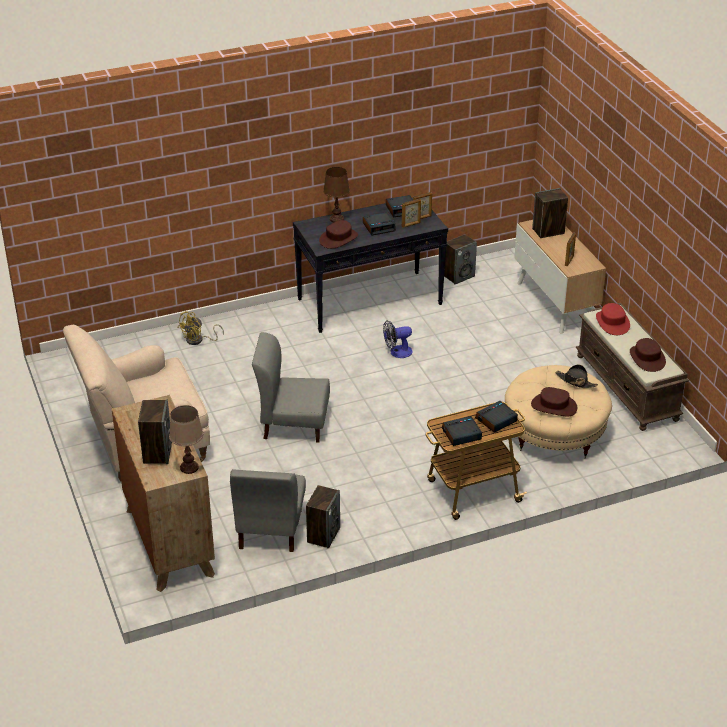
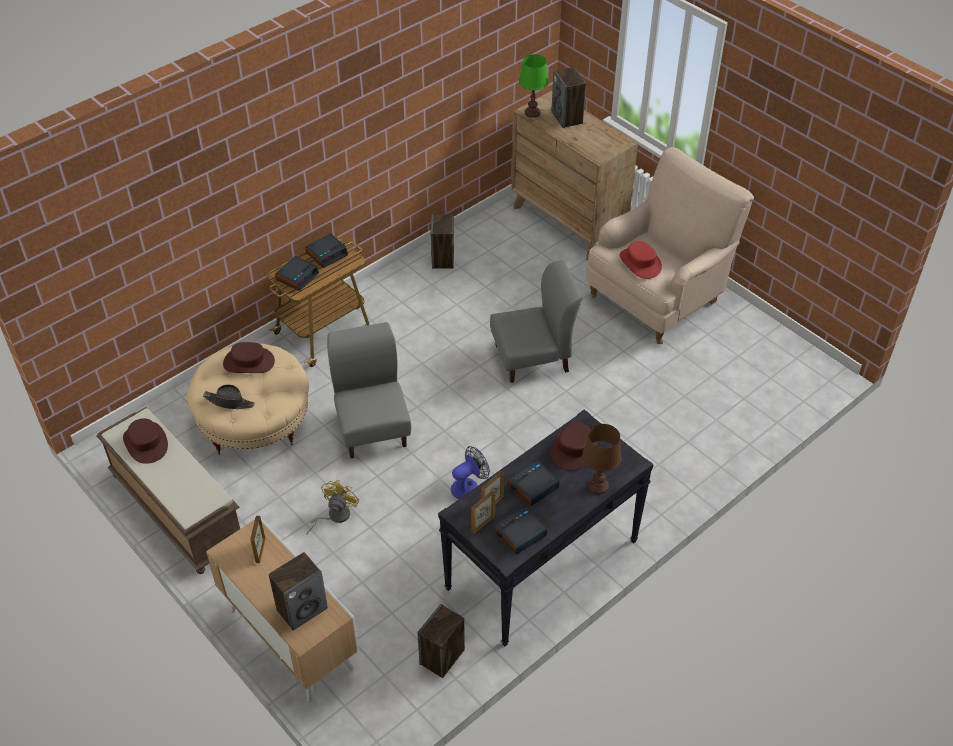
camera: 160 degrees right, 10 degrees up
brown table lamp [169,405,203,474] -> green table lamp [519,54,549,118]
yellow fan [178,311,224,345] -> yellow fan moved to [306,480,360,534]
grey chair [230,469,306,552] -> grey chair moved to [327,322,412,458]
red hat [596,303,630,335] -> red hat moved to [620,241,662,279]

